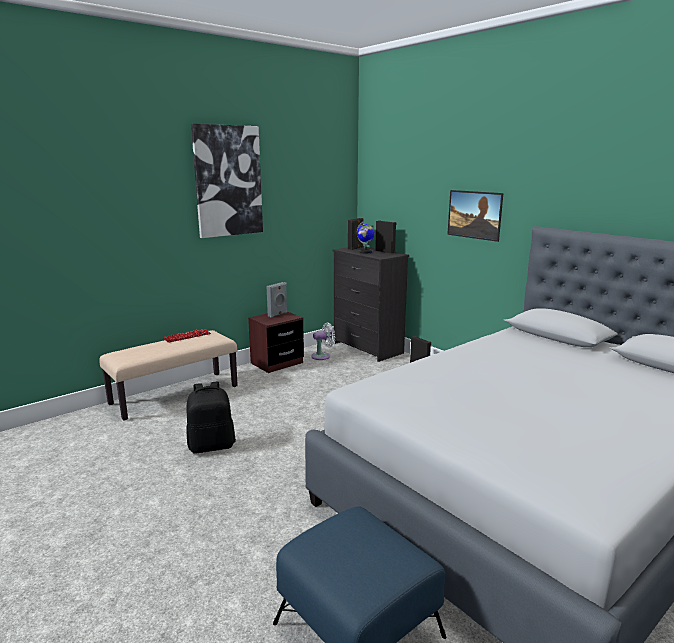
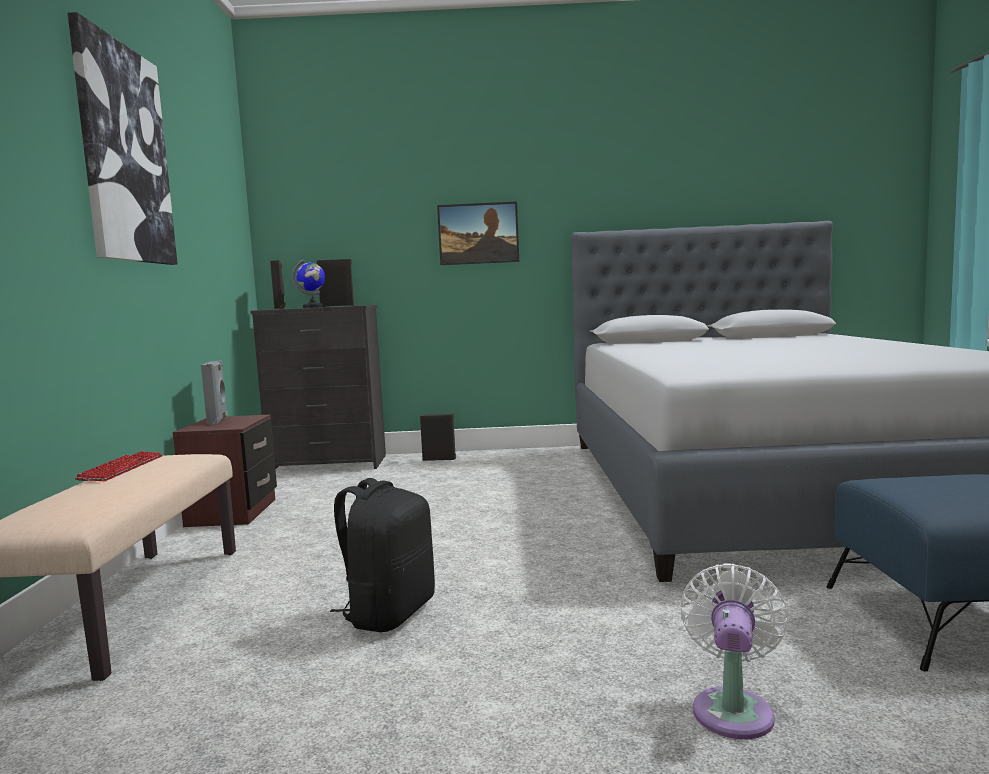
camera: 50 degrees left, 10 degrees down
white fan [311,322,335,360] -> white fan moved to [680,564,789,739]

